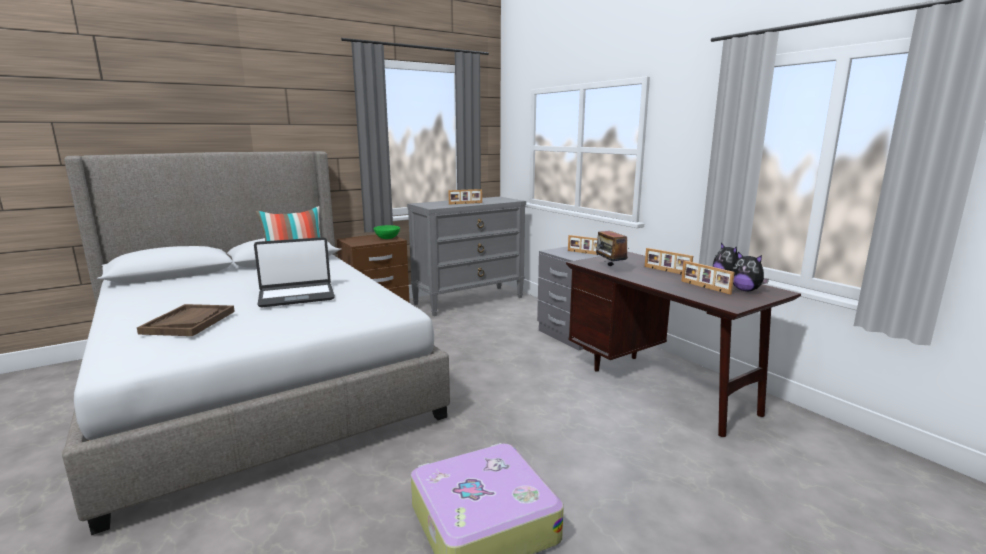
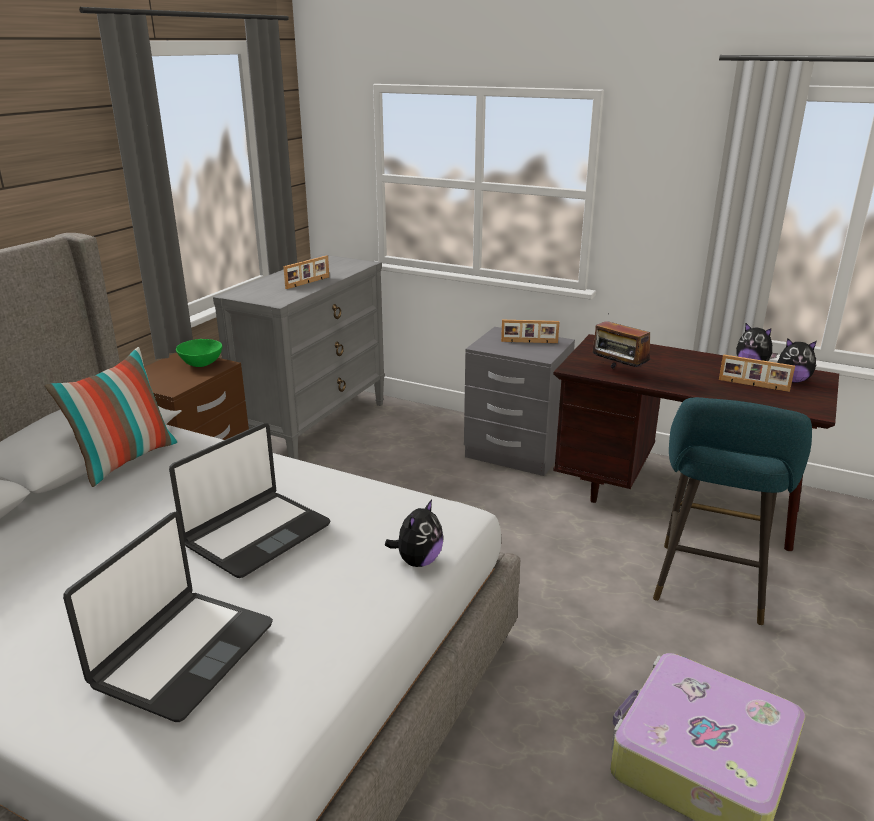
camera: 30 degrees left, 10 degrees up
brown tray [137,304,235,336] -> laptop [63,512,273,722]
picture frame [645,248,693,274] -> none
none -> plush toy [385,499,443,567]
none -> turquoise stool [653,397,812,625]

